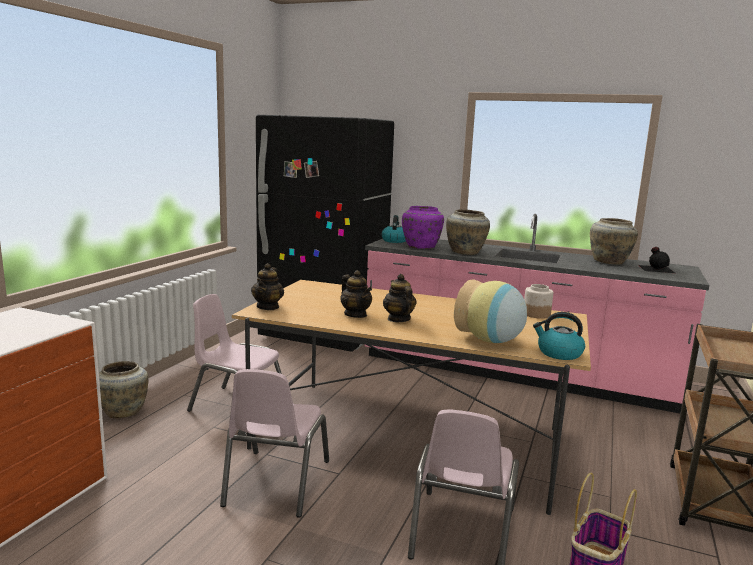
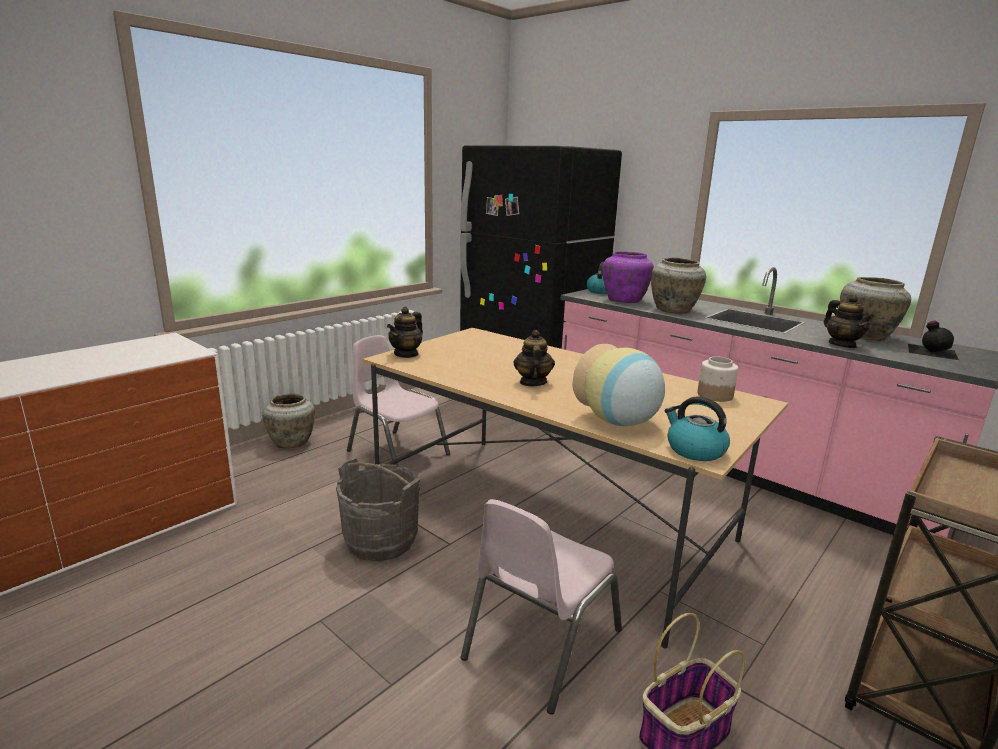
camera: 20 degrees right, 5 degrees up
pink chair [220,369,329,518] -> grey bucket [336,458,420,561]
teapot [340,270,372,318] -> teapot moved to [824,295,874,348]

